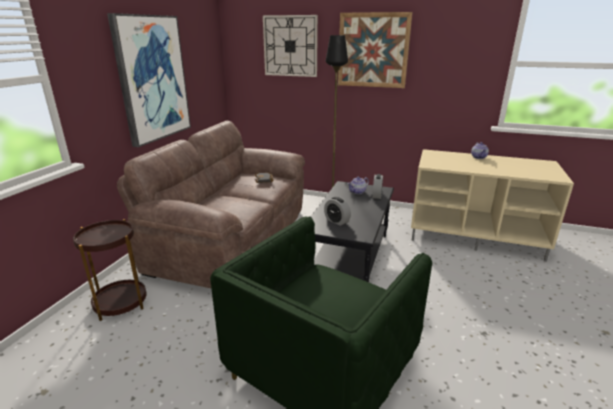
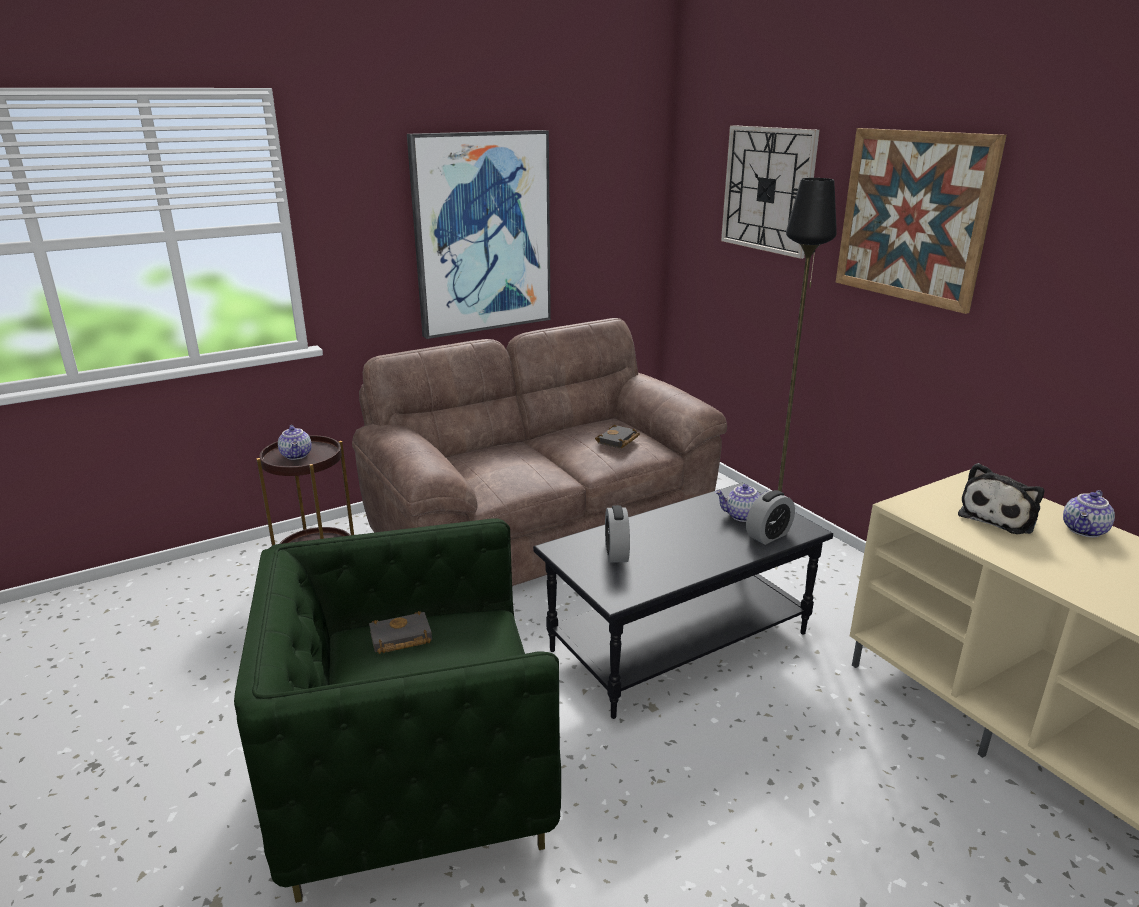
camera: 40 degrees right, 0 degrees up
none -> teapot [278,425,312,460]
none -> black book [369,611,432,654]
none -> plush toy [958,463,1045,534]

